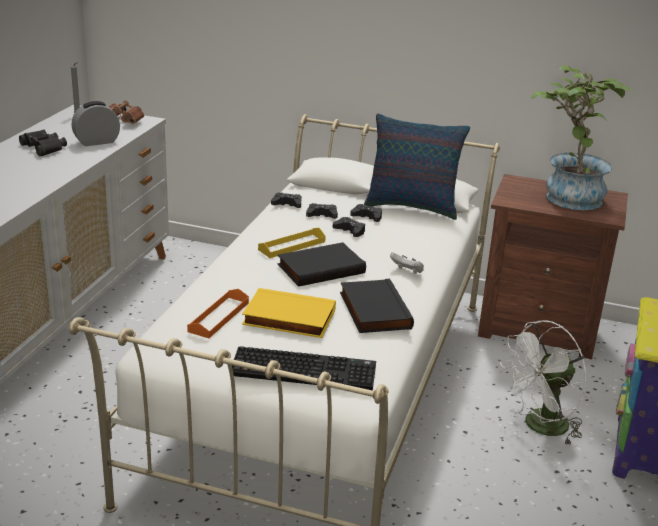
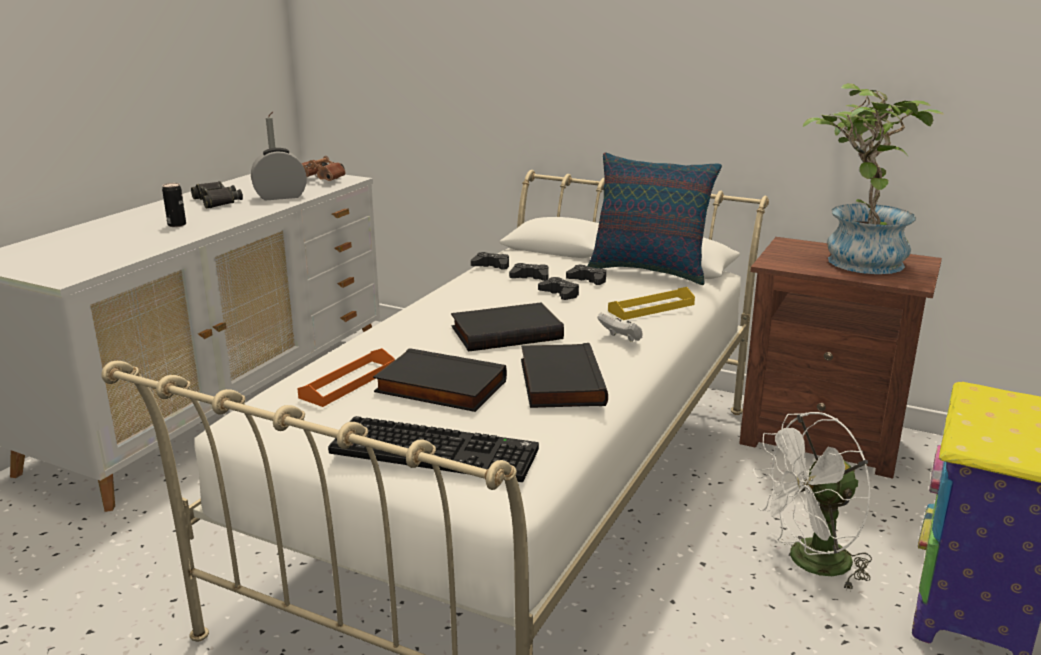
camera: 10 degrees right, 5 degrees down
yellow book [242,288,336,338] -> black book [373,348,507,412]
yellow tray [258,228,326,258] -> yellow tray moved to [608,287,695,320]
none -> can [162,183,186,227]

